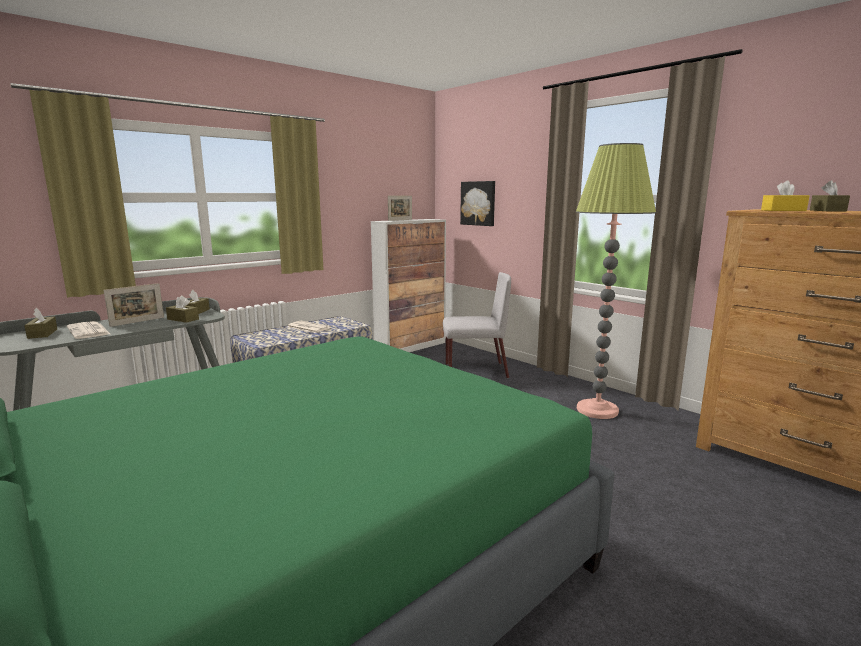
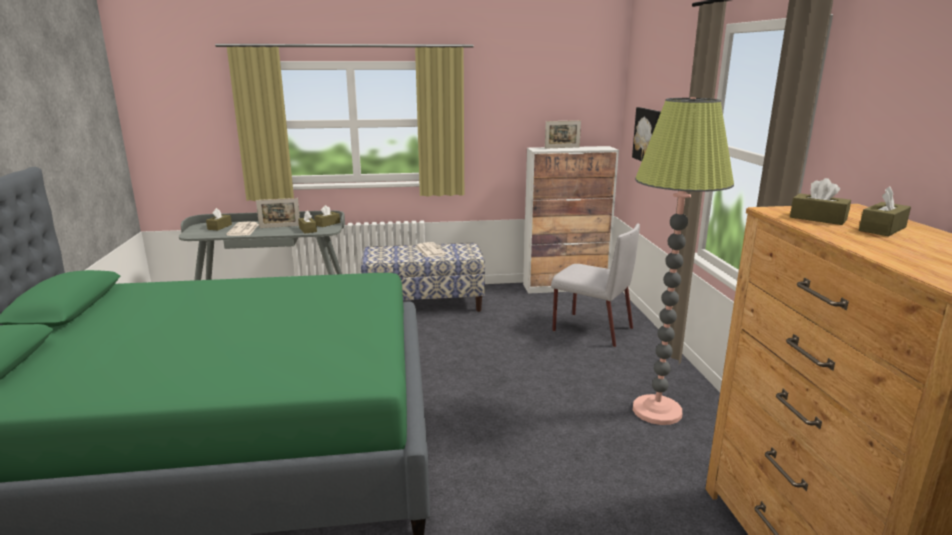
camera: 35 degrees right, 5 degrees up
yellow tissue box [761,180,809,211] -> brown tissue box [790,178,851,225]

